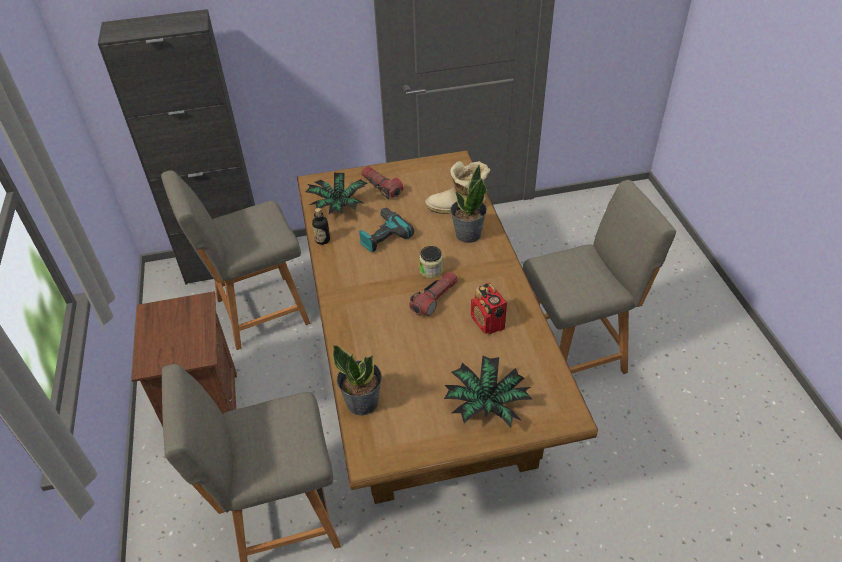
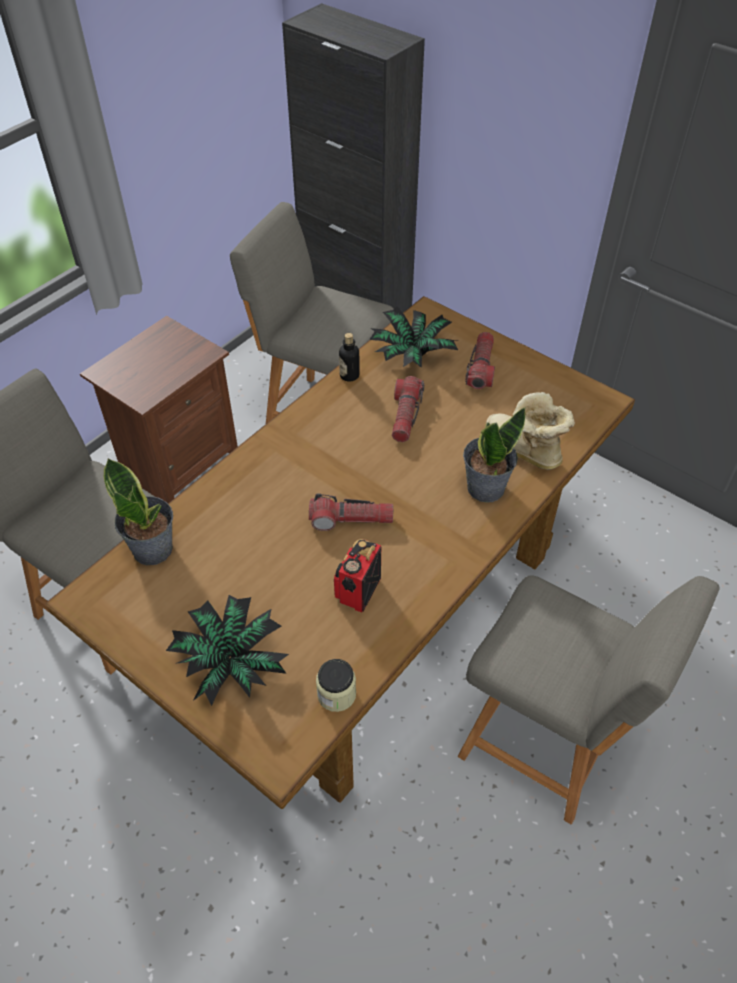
camera: 50 degrees right, 5 degrees up
power drill [359,208,414,253] -> flashlight [392,376,424,442]
jar [419,246,443,278] -> jar moved to [316,659,356,712]

